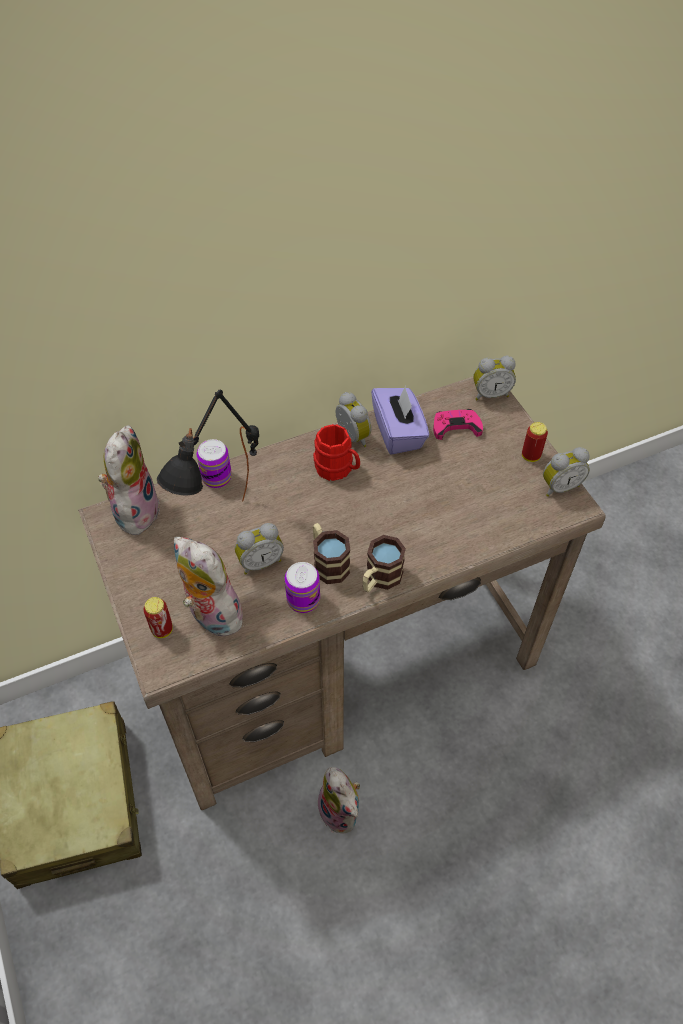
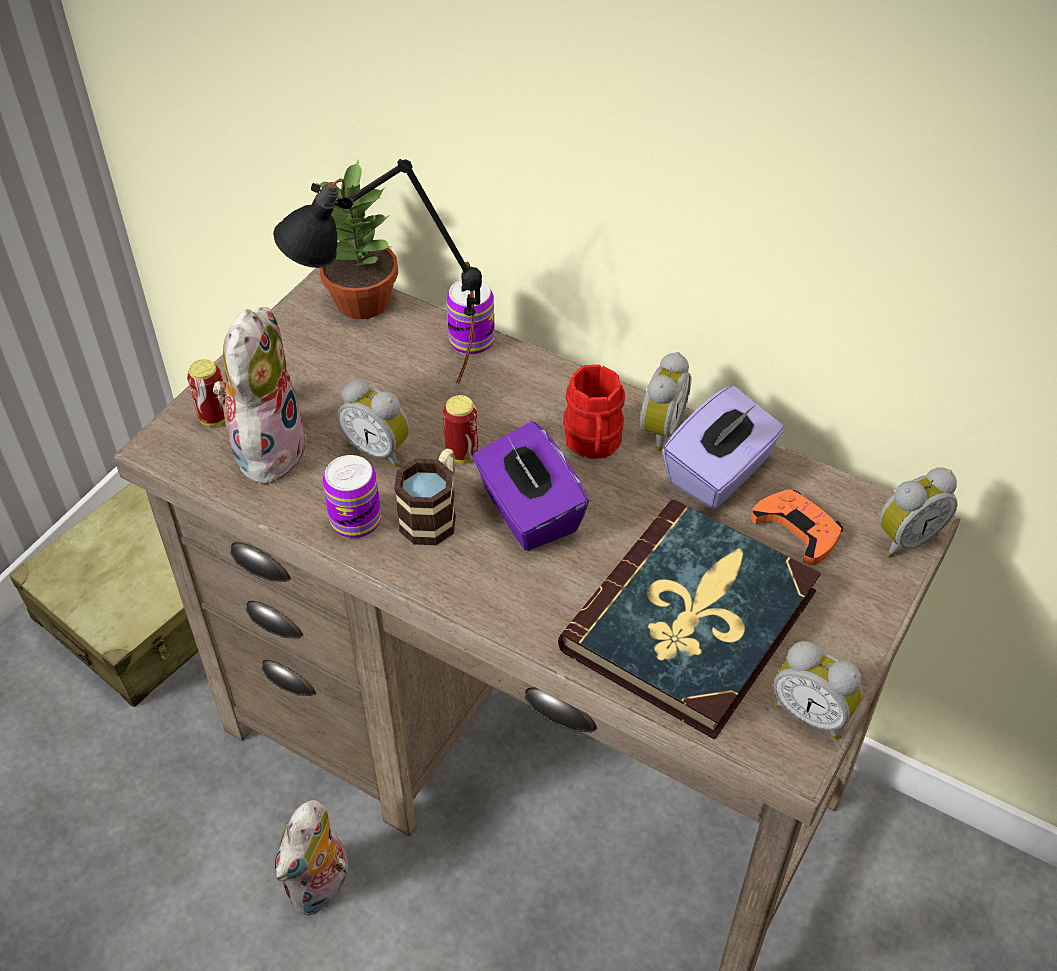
camera: 55 degrees right, 5 degrees down
plush toy [98,425,160,536] -> potted plant [316,159,398,319]
mug [362,535,406,592] -> none
pink game controller [433,409,483,440] -> orange game controller [751,489,843,565]
alarm clock [473,356,516,400] -> alarm clock turned 75 degrees counterclockwise [879,467,957,557]
can [522,422,548,462] -> can moved to [443,395,478,463]
none -> purple tissue box [473,421,589,551]
none -> book [558,500,821,739]

